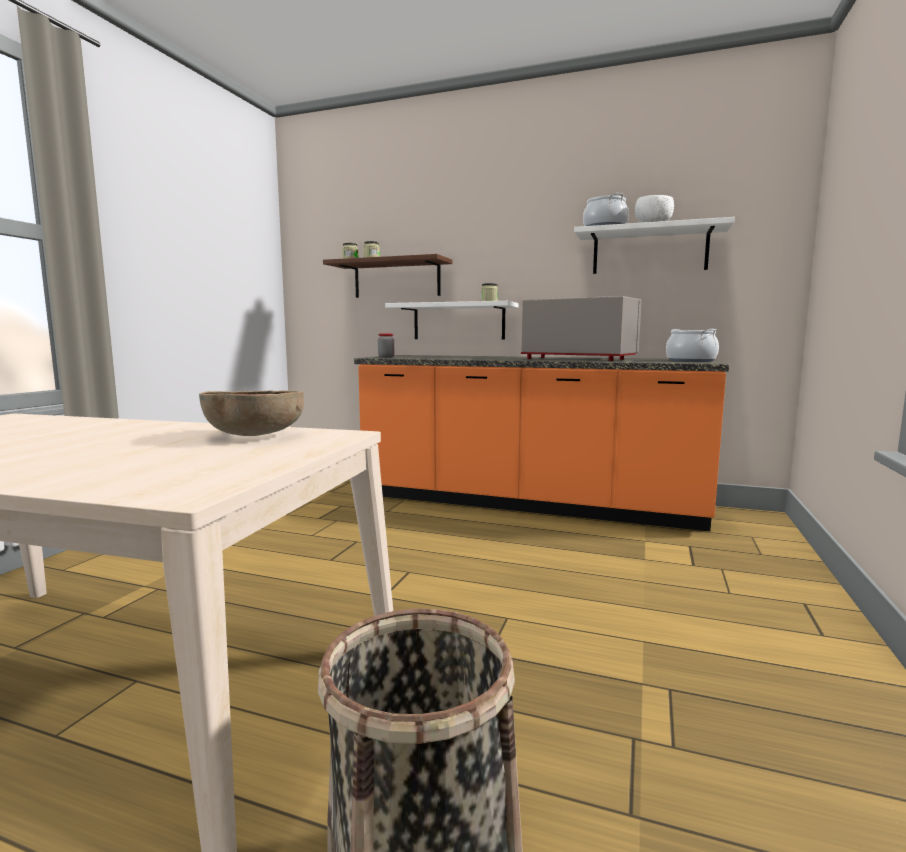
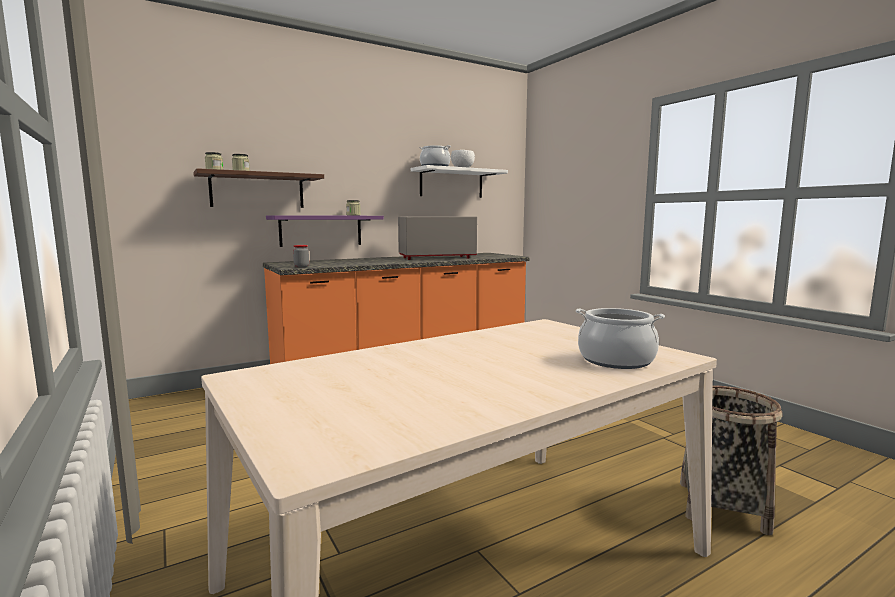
camera: 50 degrees left, 0 degrees up
brown bowl [199,390,304,436] -> none
white shelf [385,301,519,339] -> purple shelf [266,215,384,247]
cooking pot [666,329,719,362] -> cooking pot moved to [576,308,665,369]

